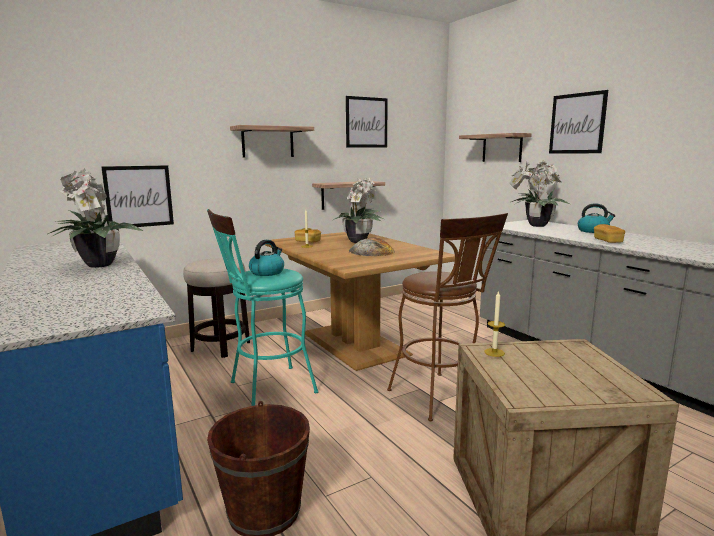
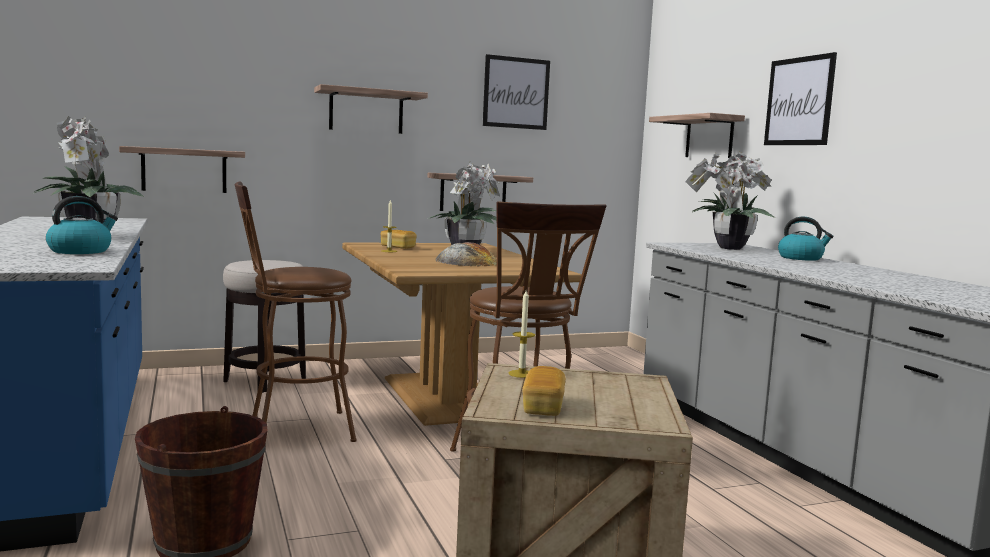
camera: 10 degrees right, 5 degrees down
picture [101,165,174,229] -> shelf [119,146,245,193]
turquoise stool [207,209,318,406] -> brown stool [235,181,357,442]
kettle [249,240,284,276] -> kettle moved to [46,196,118,254]
bread [594,224,625,243] -> bread moved to [522,366,566,416]

